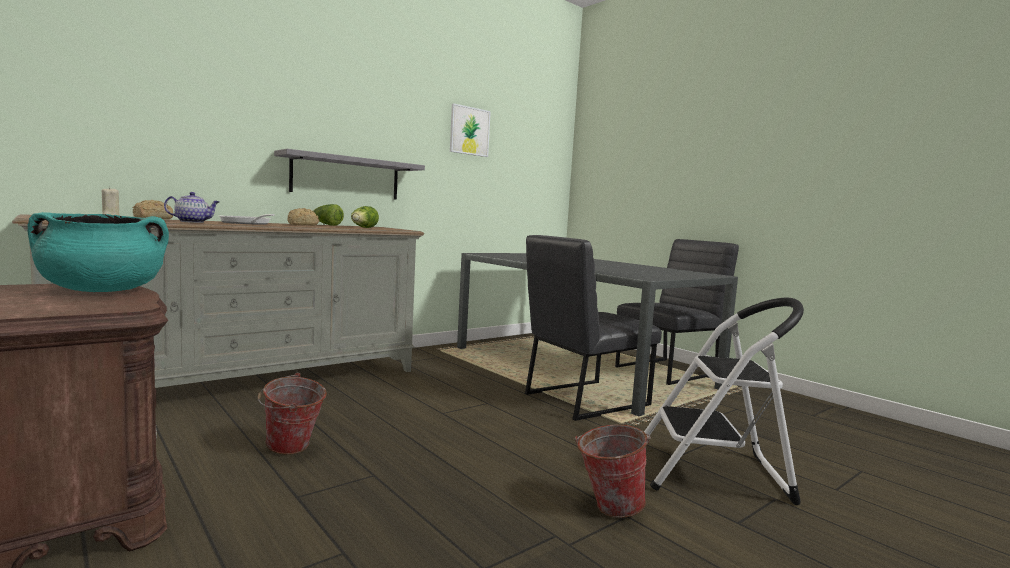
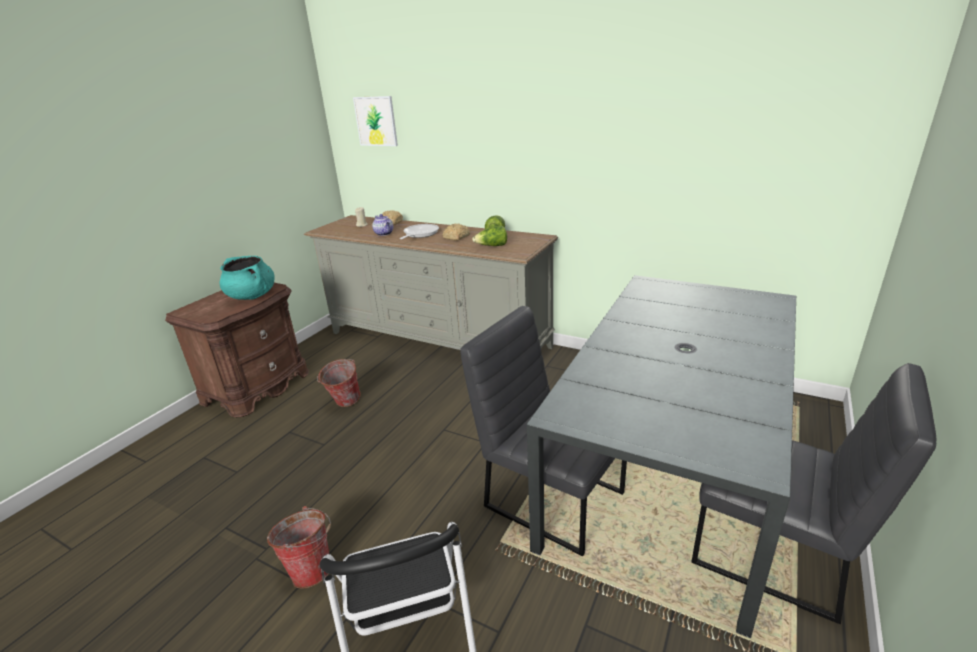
camera: 70 degrees right, 20 degrees up
grey shelf [274,149,425,200] -> none
picture [450,103,491,157] -> picture moved to [353,96,398,146]

